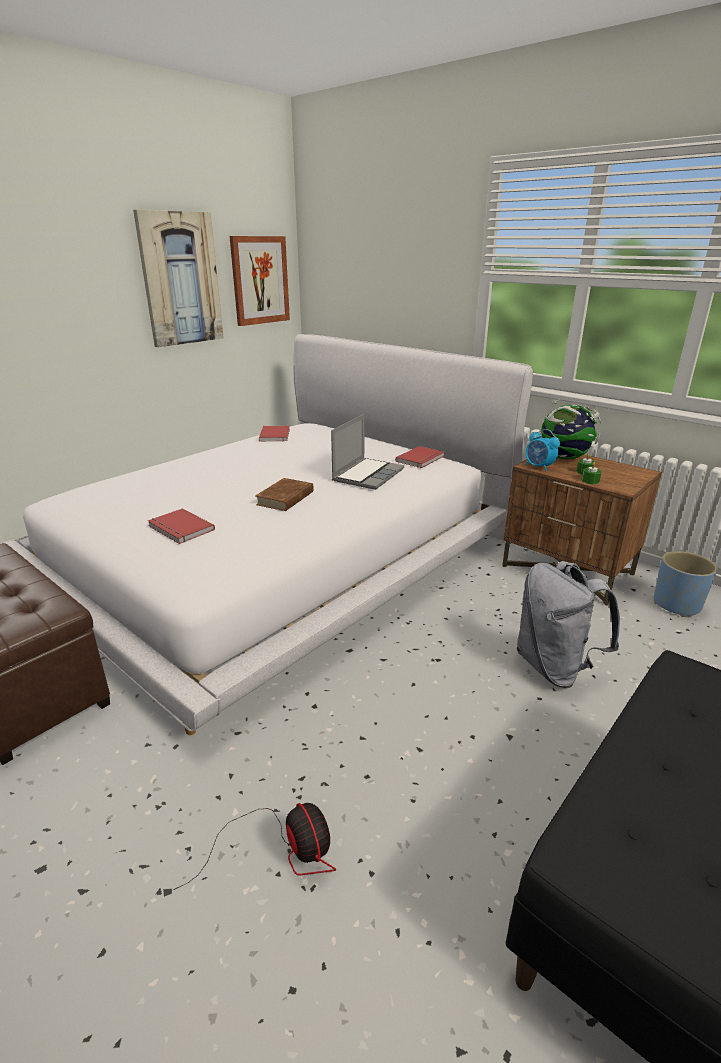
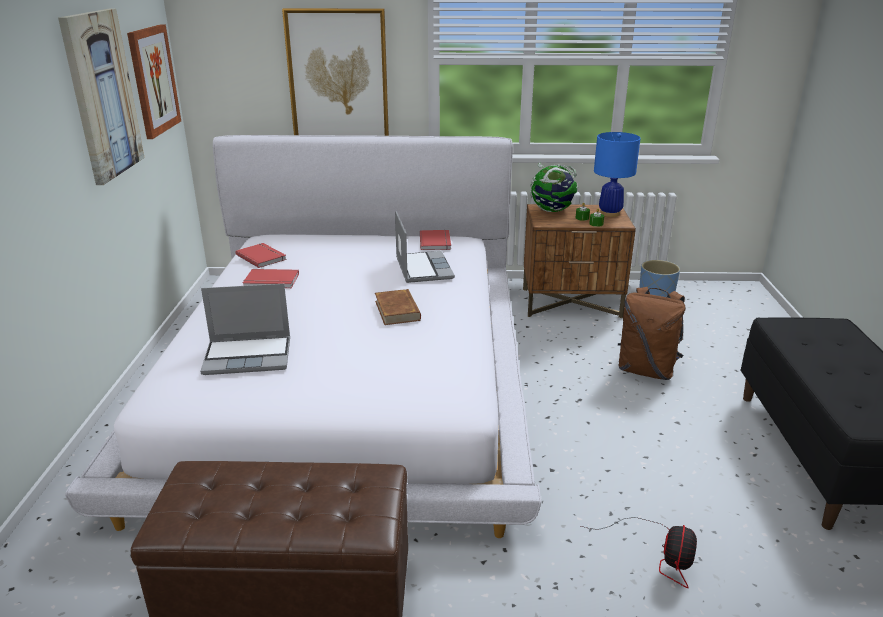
camera: 40 degrees left, 0 degrees up
red book [148,509,215,544] -> red book moved to [243,269,299,288]
fan [173,803,336,890] -> fan turned 90 degrees clockwise [581,517,697,588]
grey backpack [517,561,620,688] -> brown backpack [618,287,686,380]
alarm clock [526,429,560,471] -> none
none -> laptop [200,284,290,375]
none -> picture [282,8,389,136]
none -> blue table lamp [594,132,641,217]

